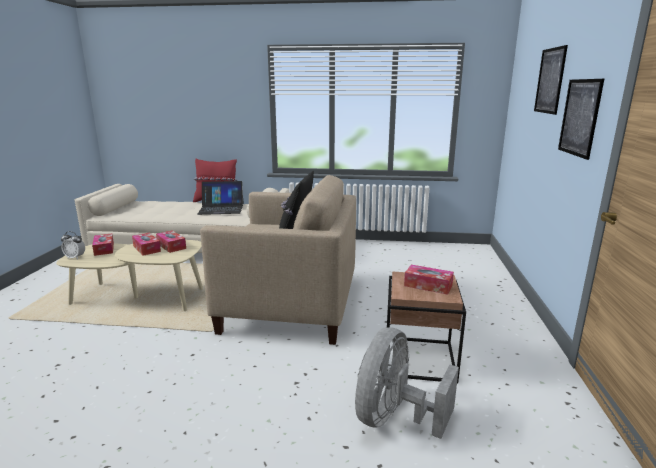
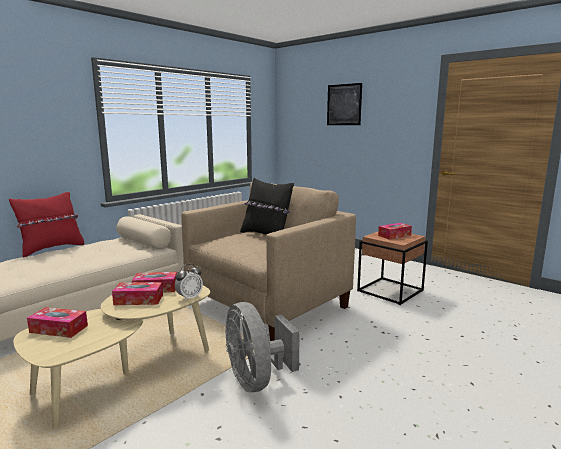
camera: 55 degrees left, 5 degrees down
alarm clock [61,231,85,259] -> alarm clock moved to [175,264,203,301]
laptop [197,181,244,215] -> none
grey fan [355,327,459,439] -> grey fan moved to [225,302,300,392]
picture [558,79,604,160] -> none

